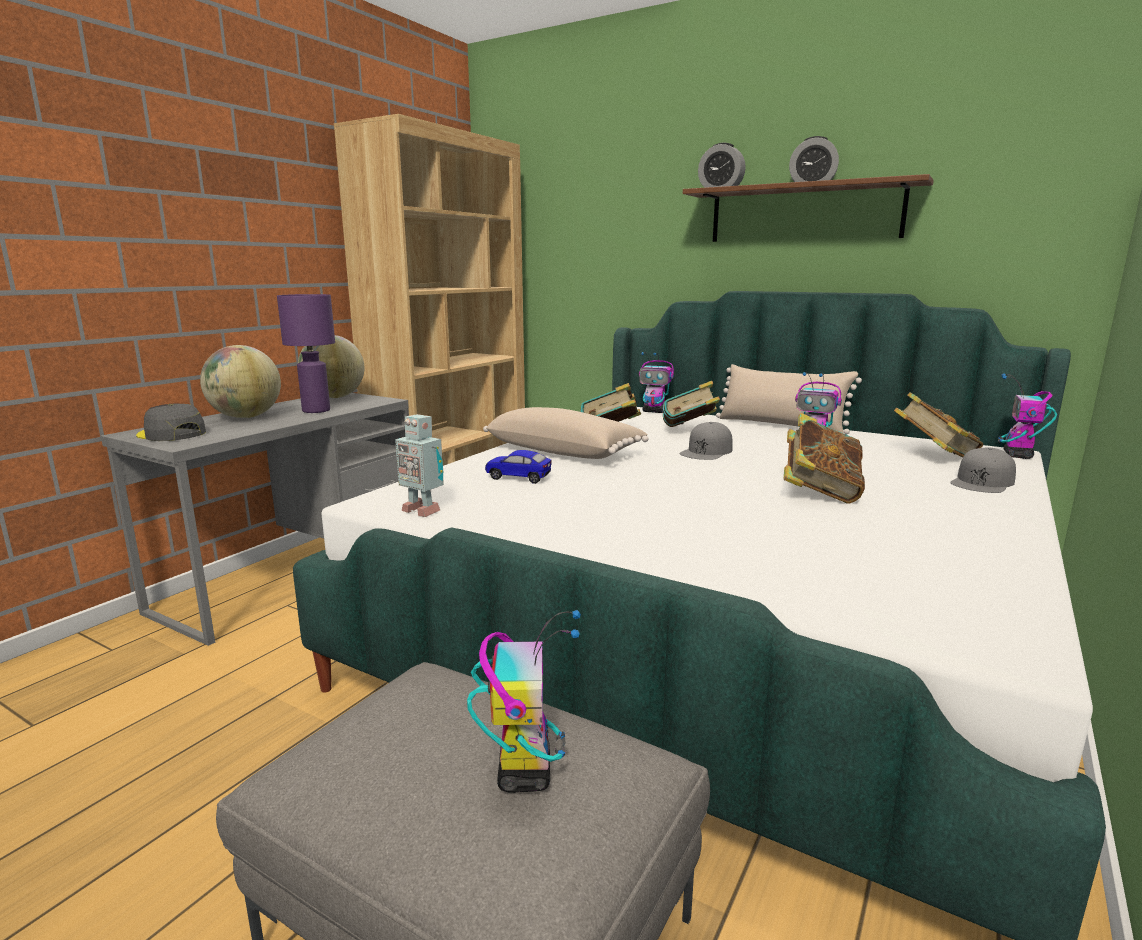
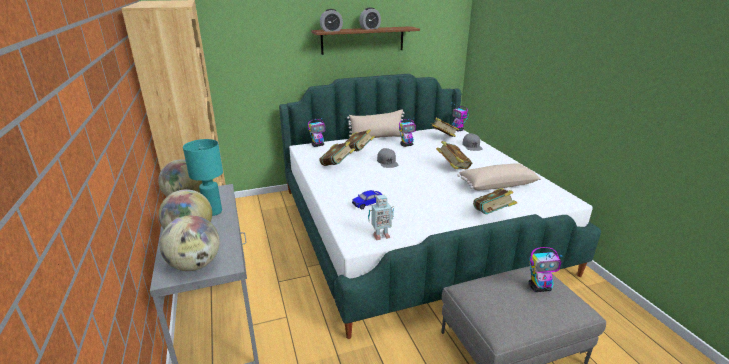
camera: 50 degrees left, 10 degrees up
grey cap [136,403,206,441] -> globe [160,215,220,271]
purple table lamp [277,294,335,413] -> turquoise table lamp [183,139,223,216]
toy robot [467,610,581,793] -> toy robot turned 135 degrees clockwise [529,247,562,292]
beige pillow [483,407,649,459] -> beige pillow moved to [457,163,541,190]
none -> book [473,188,517,214]

